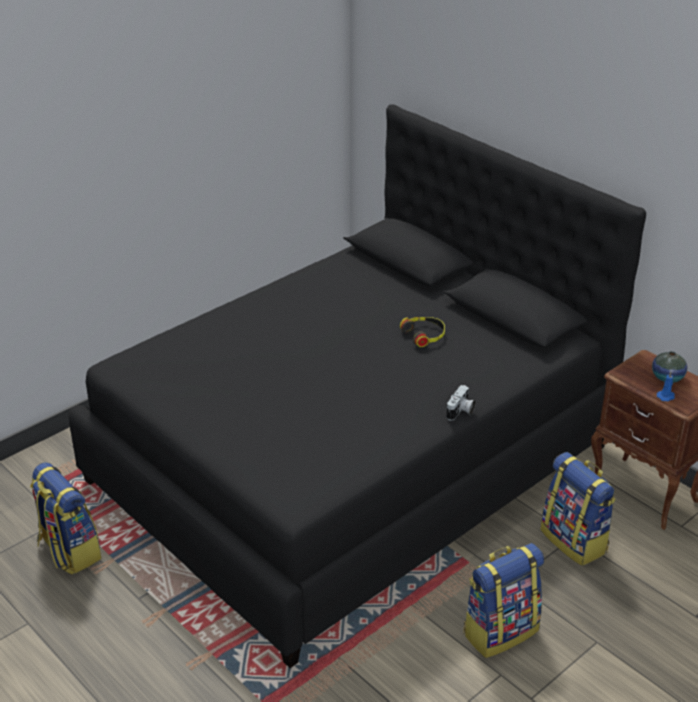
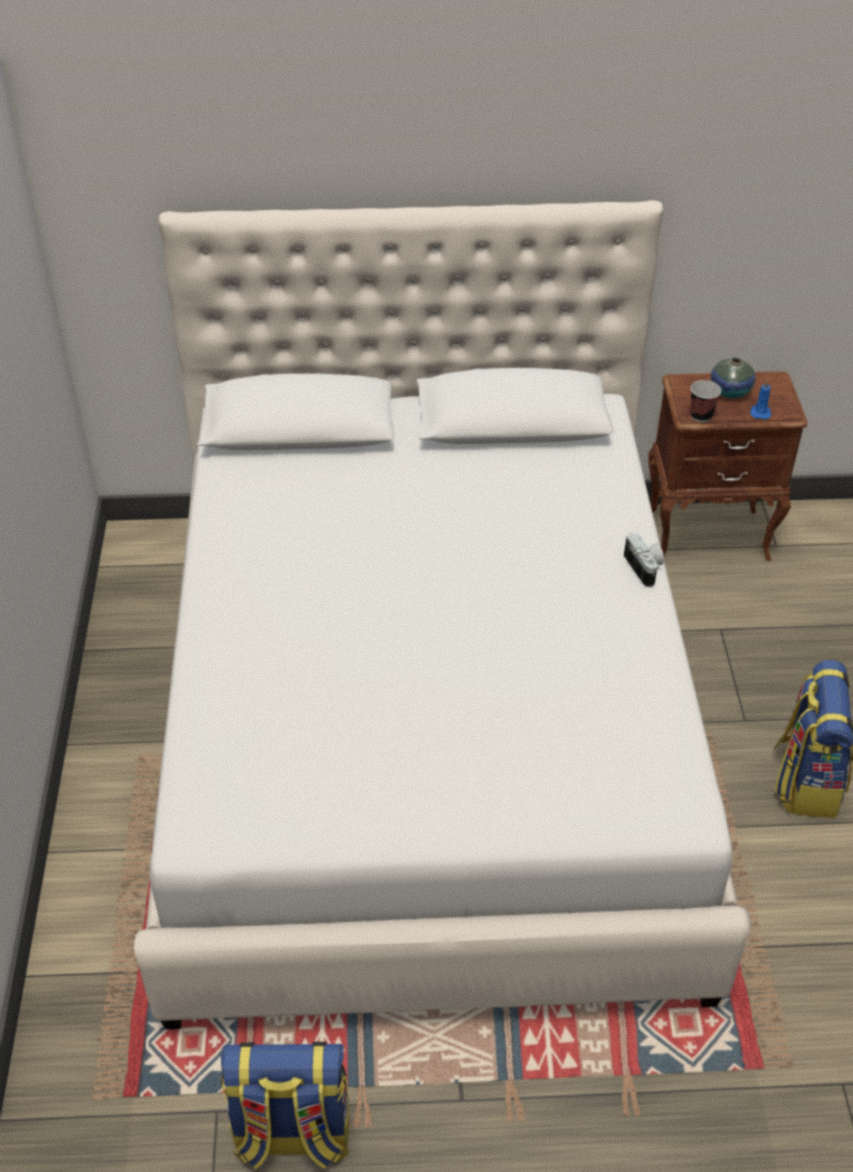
camera: 50 degrees left, 10 degrees up
black bed [68,104,646,668] -> white bed [134,200,751,1029]
headphones [400,317,445,347] -> none
backpack [540,452,616,566] -> none
none -> cup [690,380,721,422]

